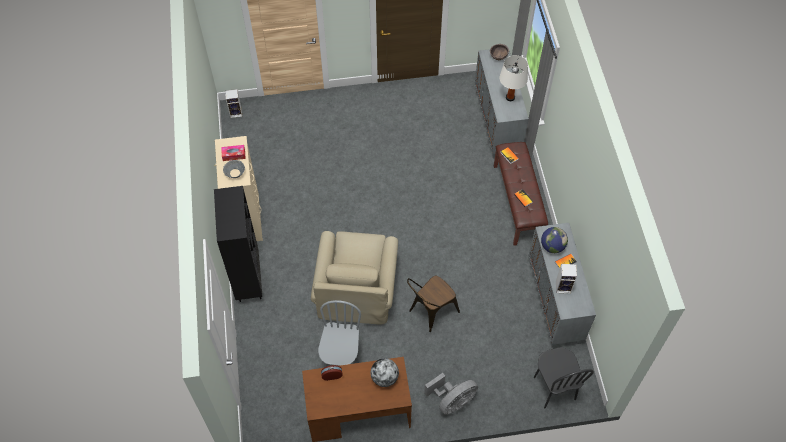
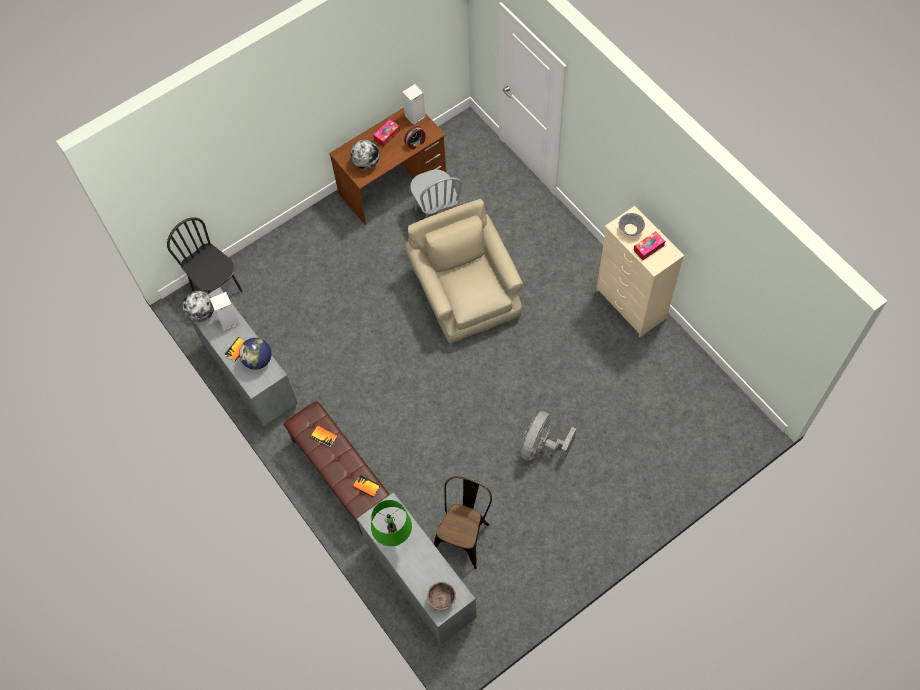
camera: 155 degrees right, 5 degrees up
black bookcase [214,186,262,302] -> none
speaker [225,89,242,118] -> speaker moved to [402,84,426,125]
brown chair [407,276,460,332] -> brown chair moved to [434,476,492,569]
grey fan [424,373,478,415] -> grey fan moved to [521,411,576,461]
white table lamp [500,55,528,101] -> green table lamp [371,500,412,546]
none -> globe [182,291,214,322]
none -> tissue box [373,119,400,146]

